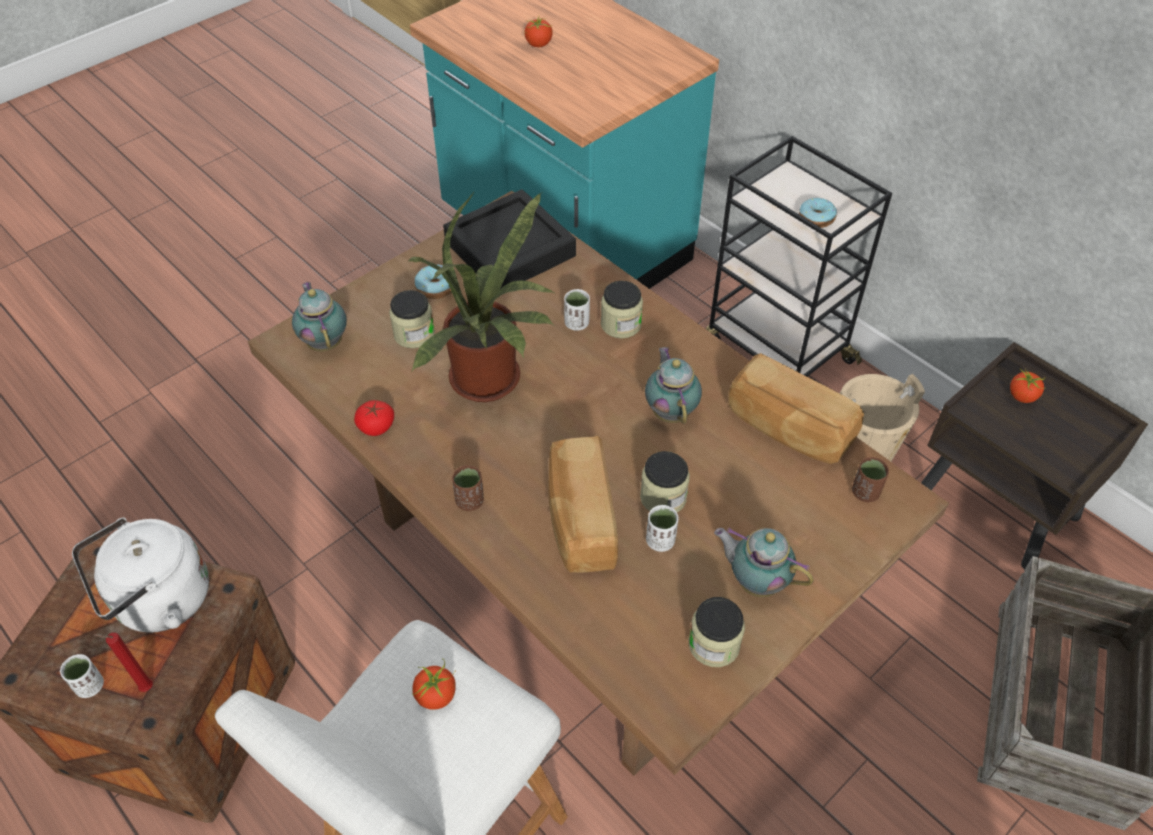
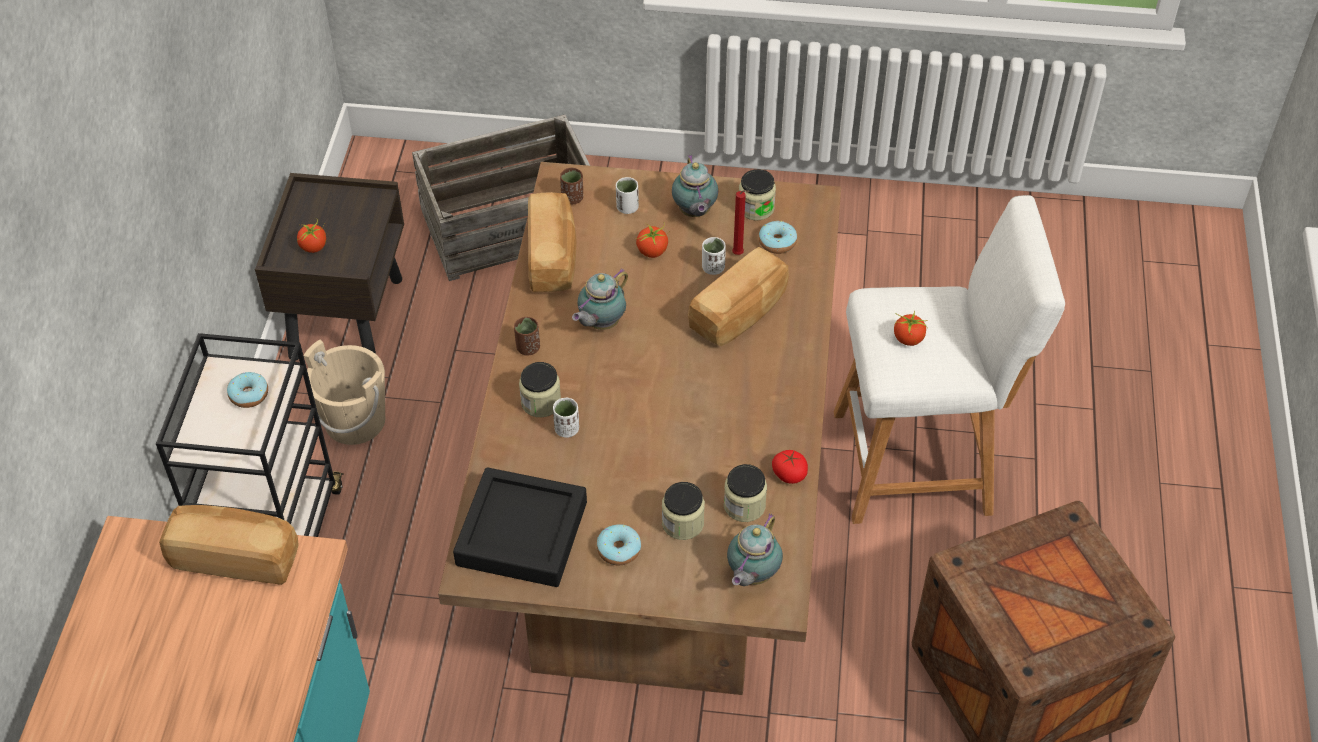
camera: 130 degrees left, 0 degrees up
white cup [60,654,104,698] -> white cup moved to [616,177,639,214]
white kettle [72,517,209,633] -> none
red candle [94,632,153,692] -> red candle moved to [732,190,750,255]
potted plant [408,192,554,402] -> none
brown cup [452,465,484,511] -> brown cup moved to [514,317,540,355]
tomato [524,17,553,47] -> tomato moved to [636,222,670,258]
jar [640,451,690,512] -> jar moved to [724,464,767,522]
none -> bread [159,505,299,585]
none -> donut [758,221,797,254]

